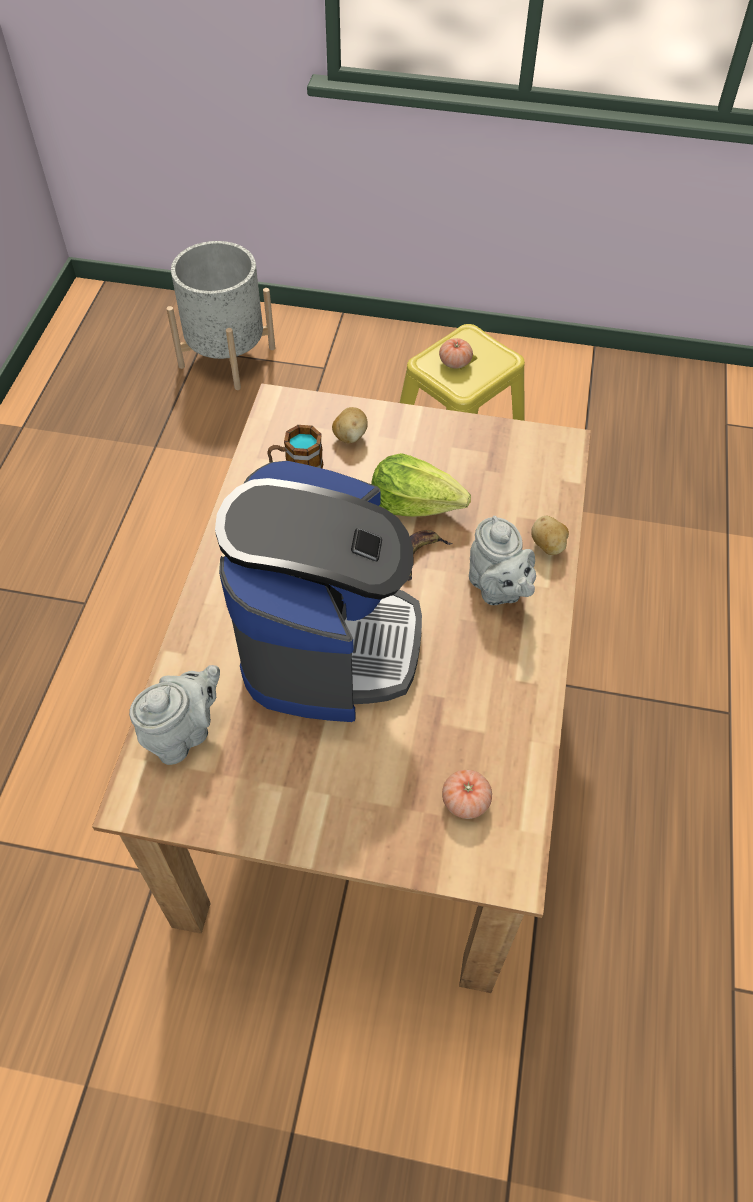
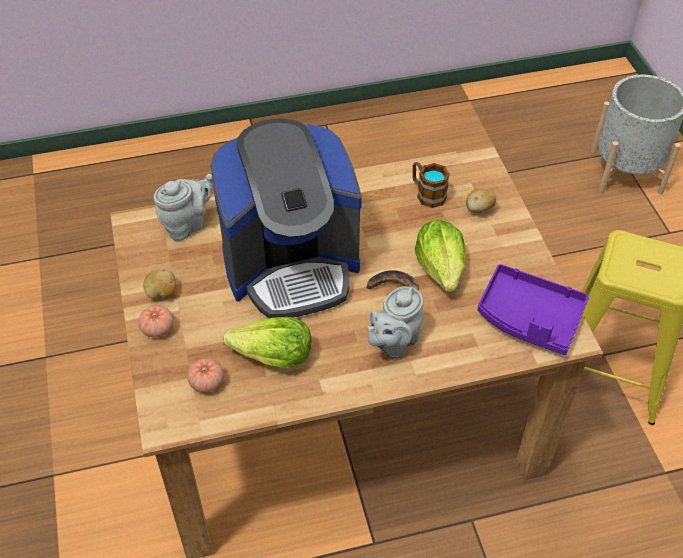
camera: 65 degrees right, 5 degrees down
grey teapot [129,665,220,765] -> grey teapot turned 60 degrees counterclockwise [153,174,213,241]
tomato [439,338,473,369] -> tomato moved to [138,305,174,338]
potato [531,516,569,555] -> potato moved to [143,269,176,299]
none -> lettuce [223,317,311,368]
none -> purple tray [478,264,589,355]

